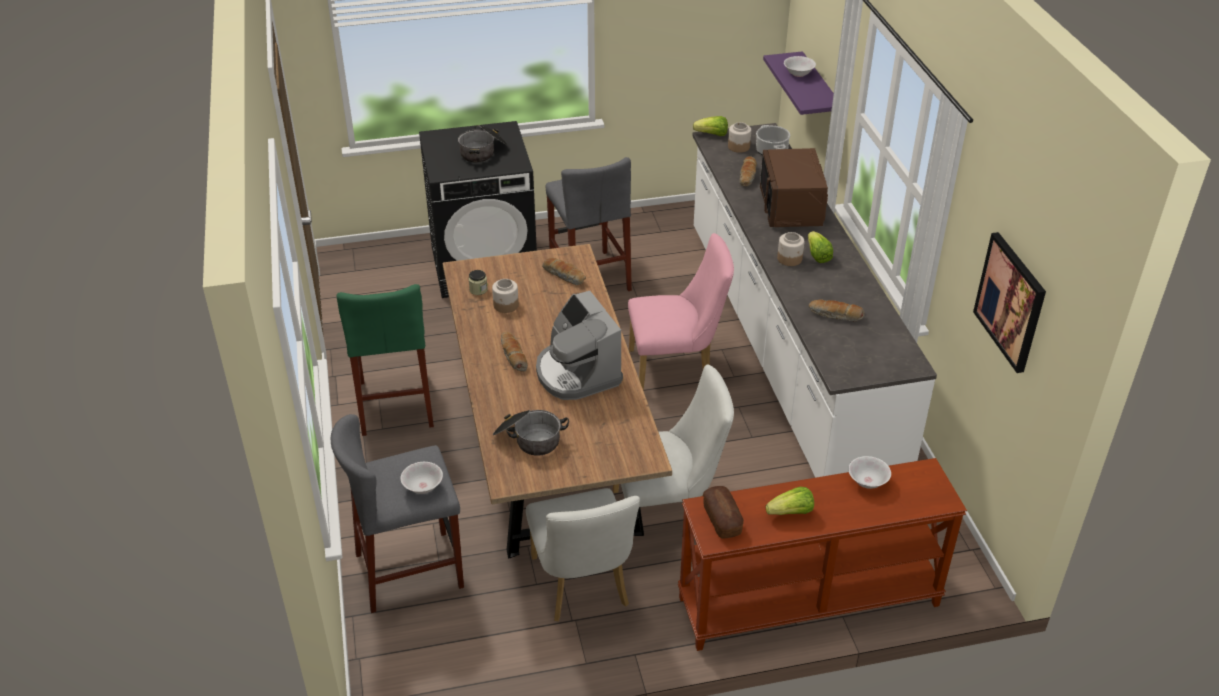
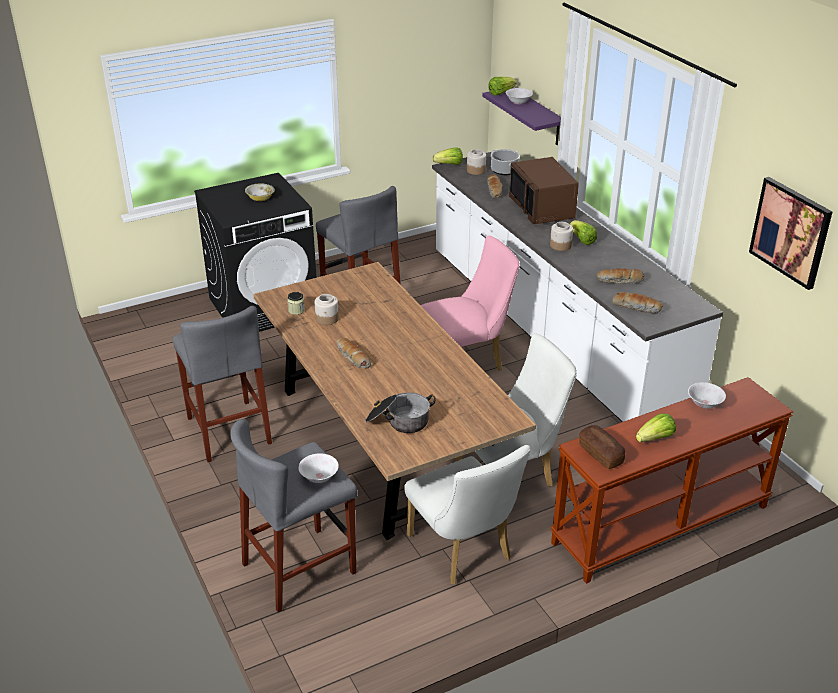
camera: 15 degrees left, 5 degrees down
green stool [336,284,434,436] -> grey stool [173,306,272,462]
cooking pot [458,125,507,163] -> bowl [245,183,275,201]
coffee machine [536,291,623,400] -> none
bread [542,258,586,285] -> bread moved to [612,292,663,313]
none -> lettuce [488,77,517,95]

